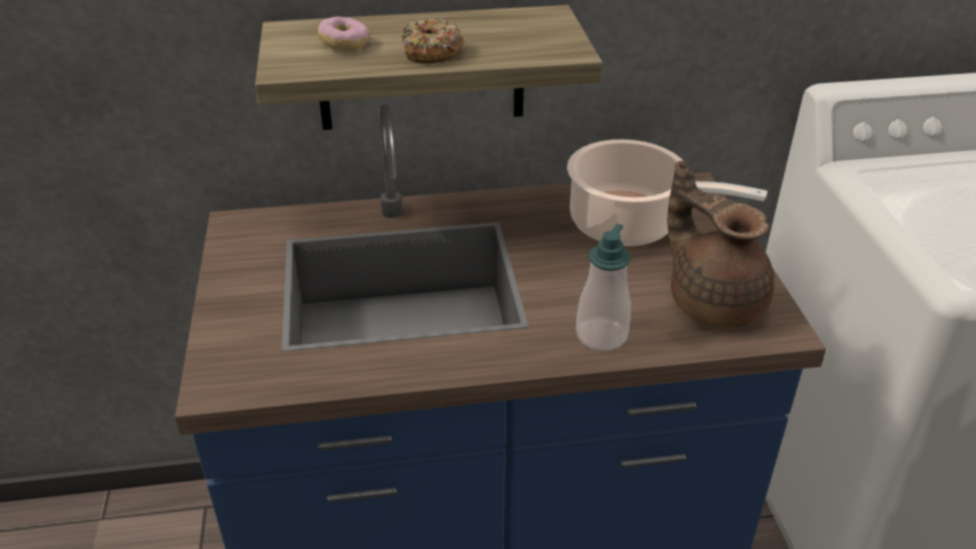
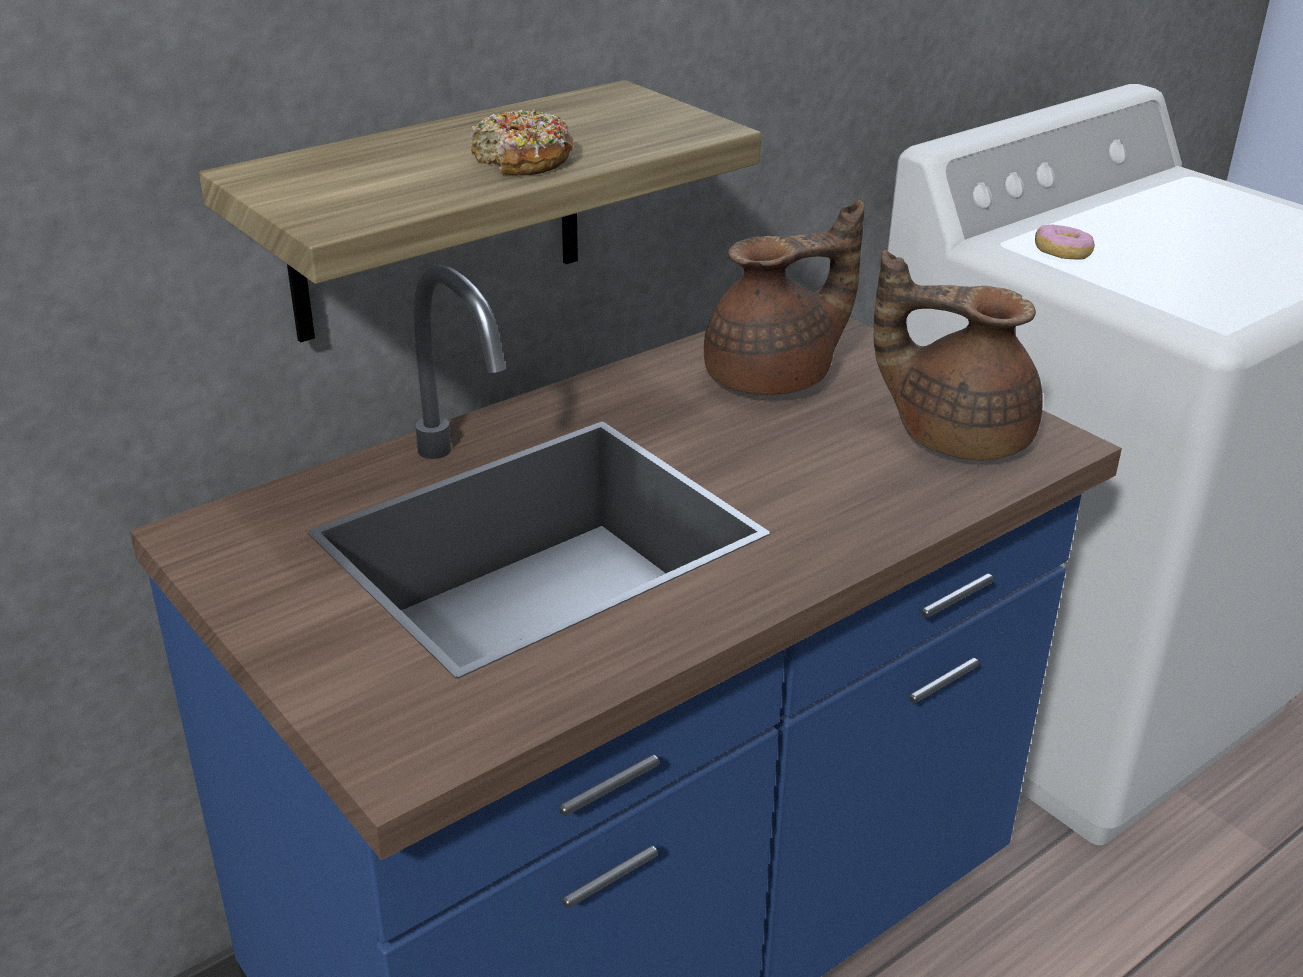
camera: 30 degrees left, 5 degrees down
donut [318,17,369,50] -> donut moved to [1035,224,1095,260]
cooking pot [567,139,768,247] -> brown teapot [704,200,864,395]
soap dispenser [576,224,631,351] -> none

